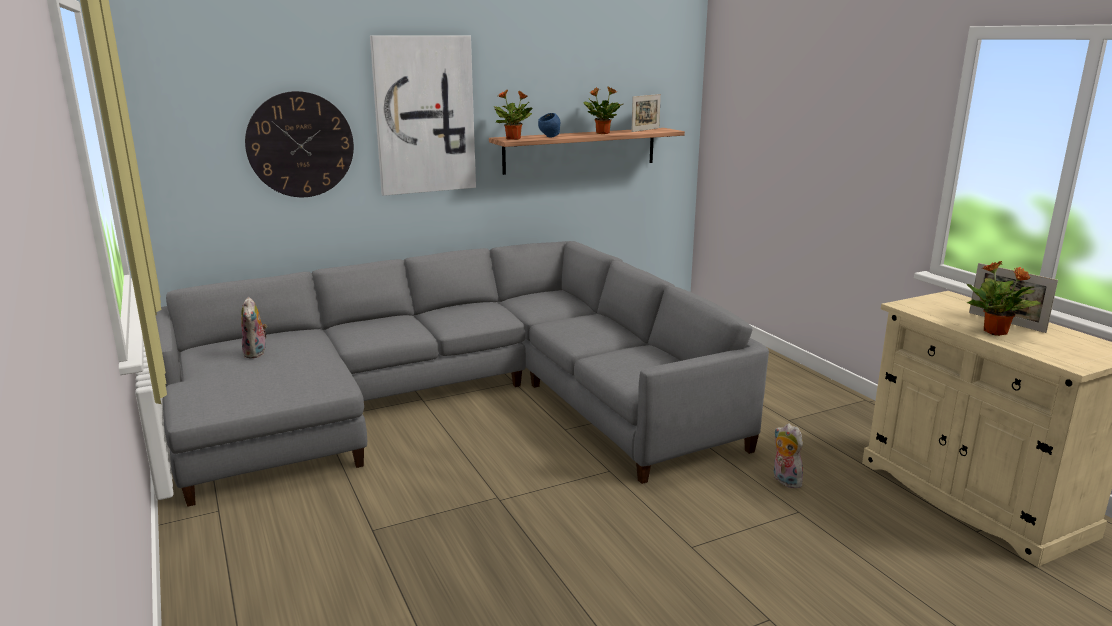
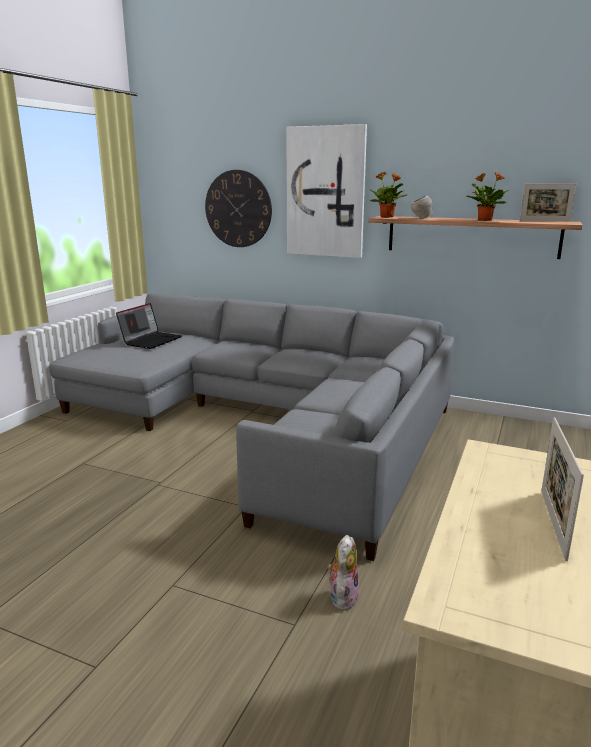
camera: 50 degrees right, 0 degrees up
plush toy [241,297,267,358] -> laptop [116,303,182,349]
blue bowl [538,113,560,138] -> grey bowl [411,196,433,219]
potted plant [967,261,1041,336] -> none

